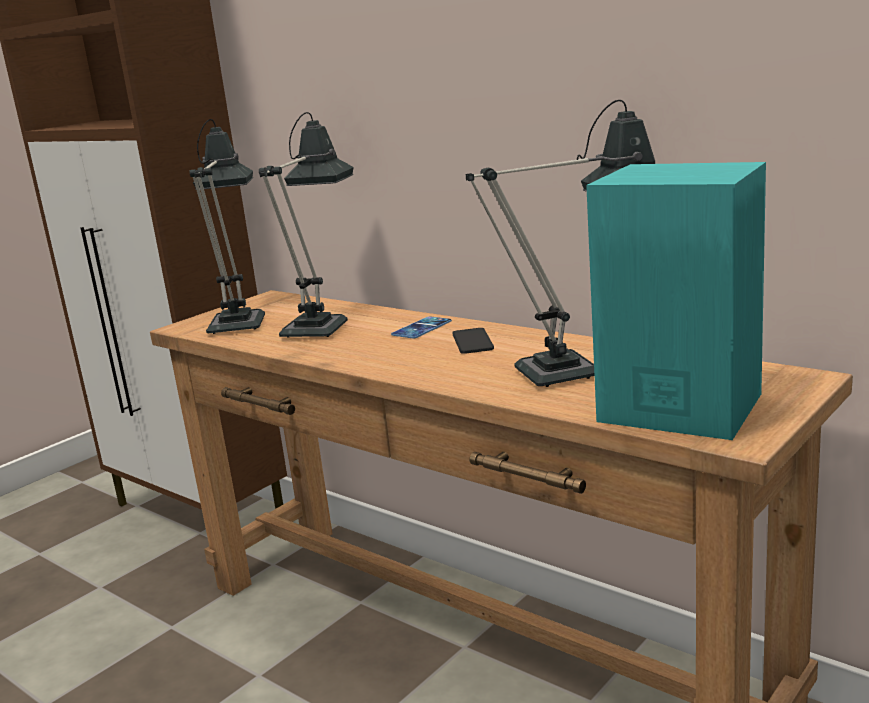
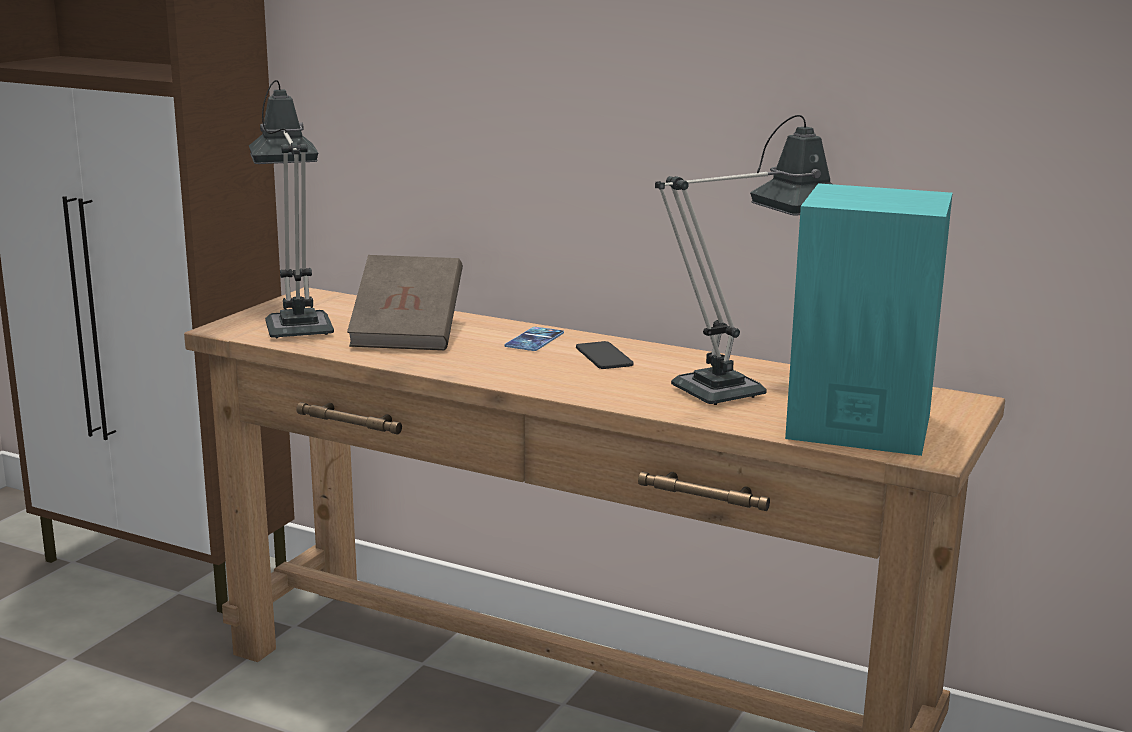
camera: 15 degrees left, 0 degrees up
table lamp [259,112,354,337] -> brown book [347,255,463,350]

